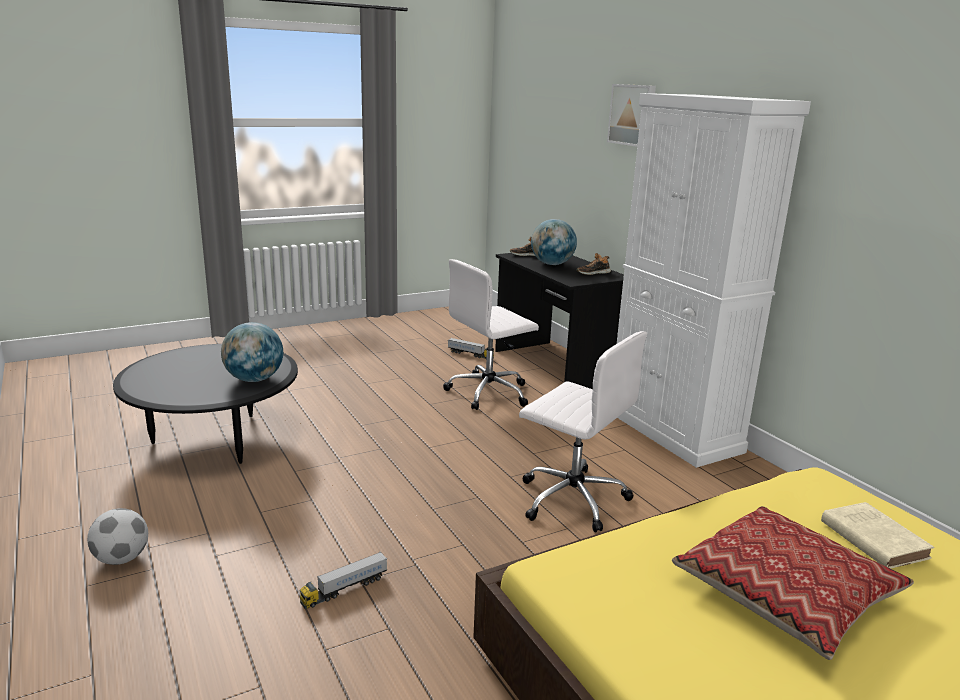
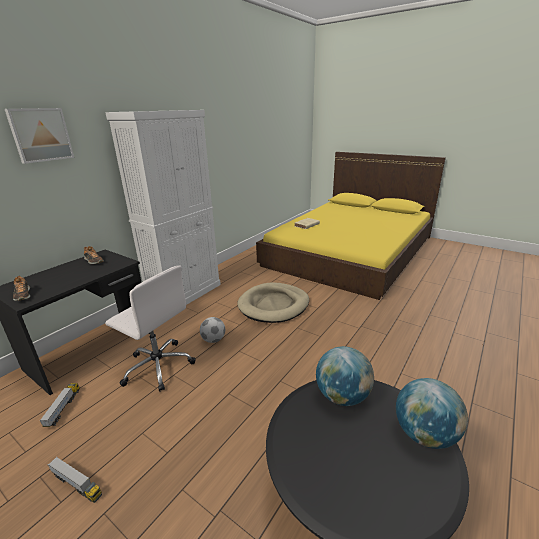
camera: 115 degrees left, 5 degrees up
football [87,508,148,565] -> football moved to [200,317,225,343]
toy truck [299,552,387,609] -> toy truck moved to [48,457,102,503]
white office chair [519,331,647,532] -> beige dog bed [237,282,309,323]
globe [531,219,577,265] -> globe moved to [396,378,468,449]
pillow [672,506,914,660] -> none

